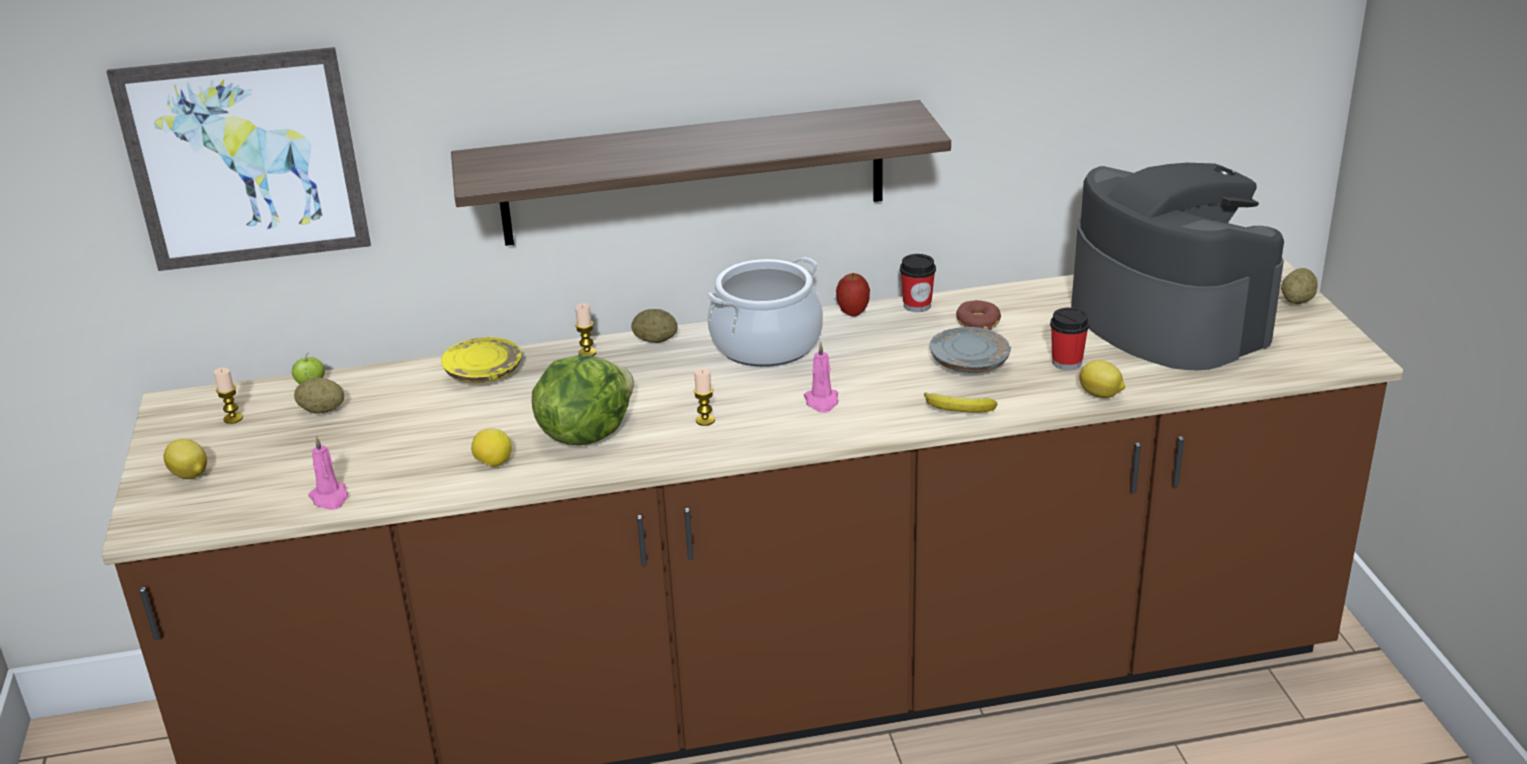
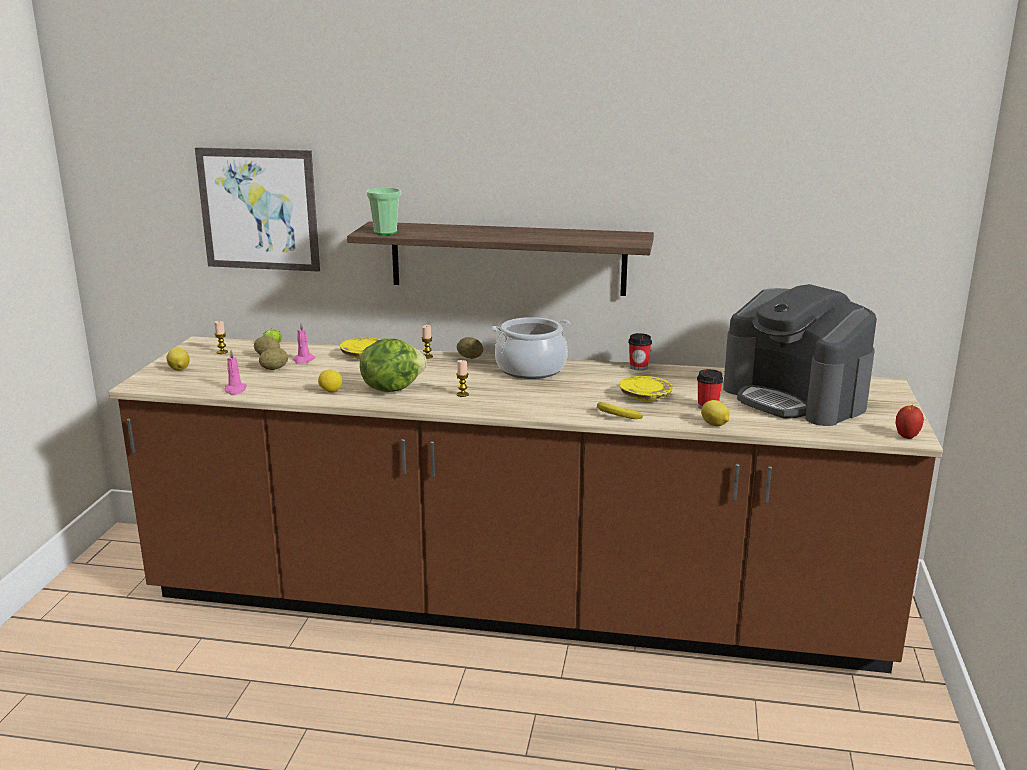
camera: 20 degrees right, 10 degrees down
pink candle [804,341,839,413] -> pink candle moved to [293,323,315,364]
apple [836,273,870,317] -> apple moved to [895,406,924,439]
grey plate [929,327,1011,373] -> yellow plate [619,376,673,401]
donut [956,300,1001,330] -> none
coffee machine [1071,163,1284,370] -> coffee machine turned 150 degrees clockwise [723,284,877,426]
potato [1281,268,1317,304] -> potato moved to [259,348,288,370]
none -> cup [366,187,401,235]

